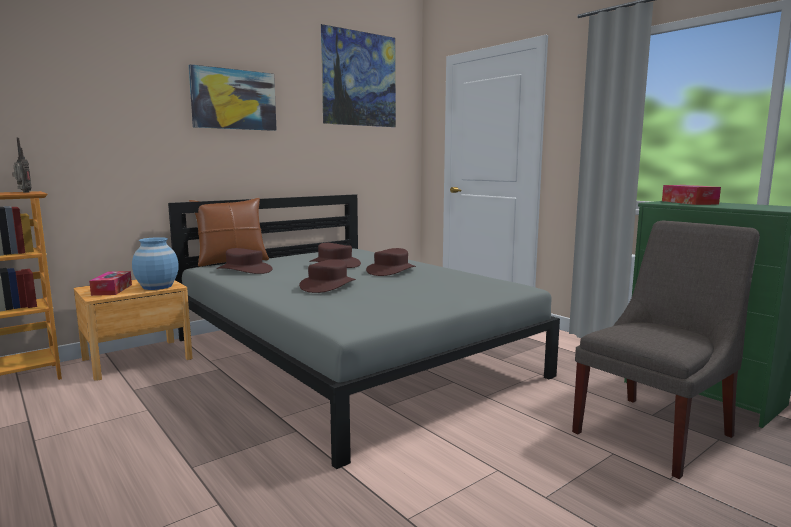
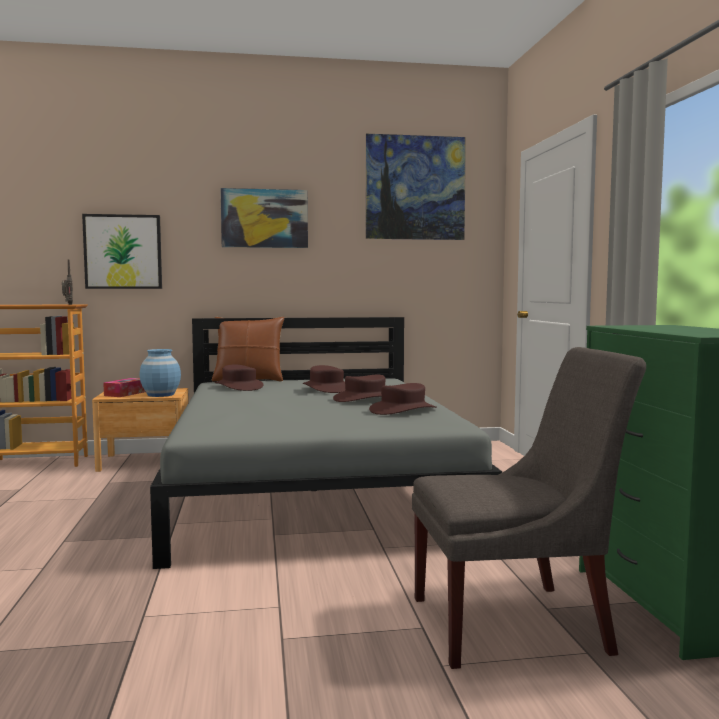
camera: 30 degrees right, 5 degrees down
brown hat [299,259,356,293] -> brown hat moved to [369,383,437,415]
tissue box [662,185,721,205] -> none
none -> picture [82,214,162,289]

